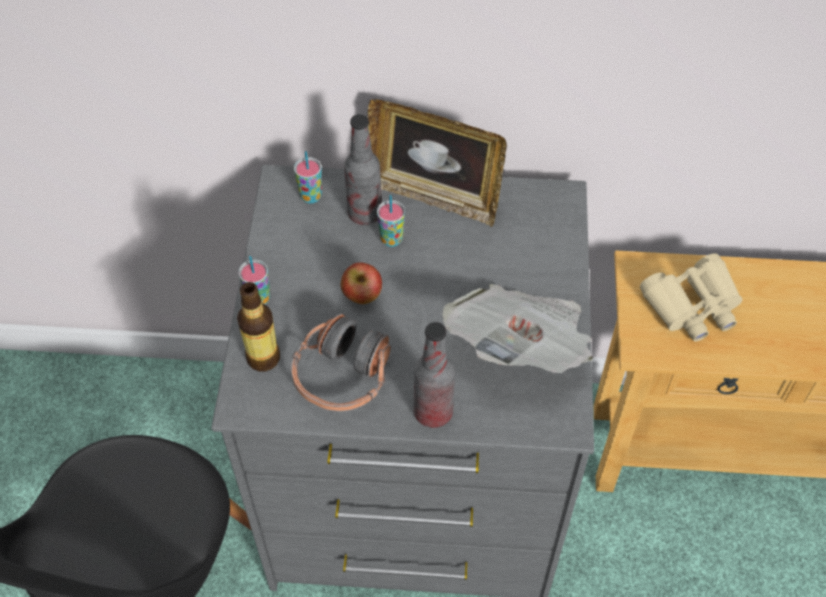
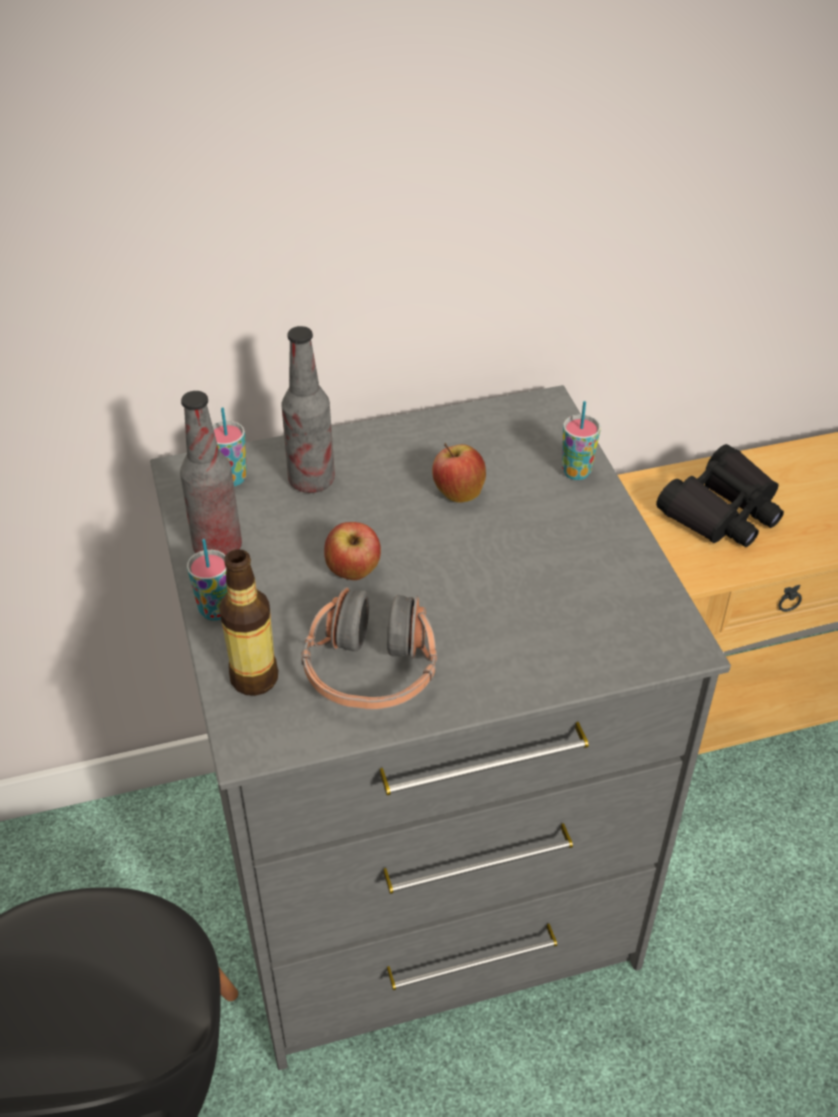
camera: 20 degrees left, 10 degrees down
picture frame [368,99,507,227] -> none
cup [377,195,405,247] -> cup moved to [562,401,601,480]
bottle [414,322,455,428] -> bottle moved to [180,391,242,555]
newspaper [442,284,593,373] -> none
beige binoculars [640,253,743,342] -> black binoculars [656,444,784,547]
none -> apple [432,443,486,503]

